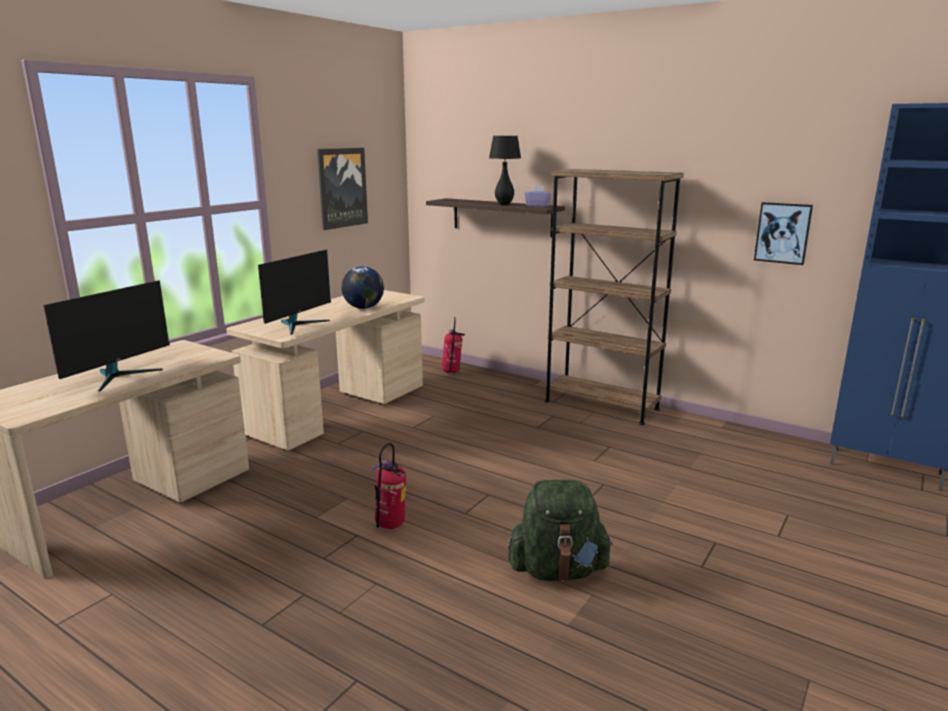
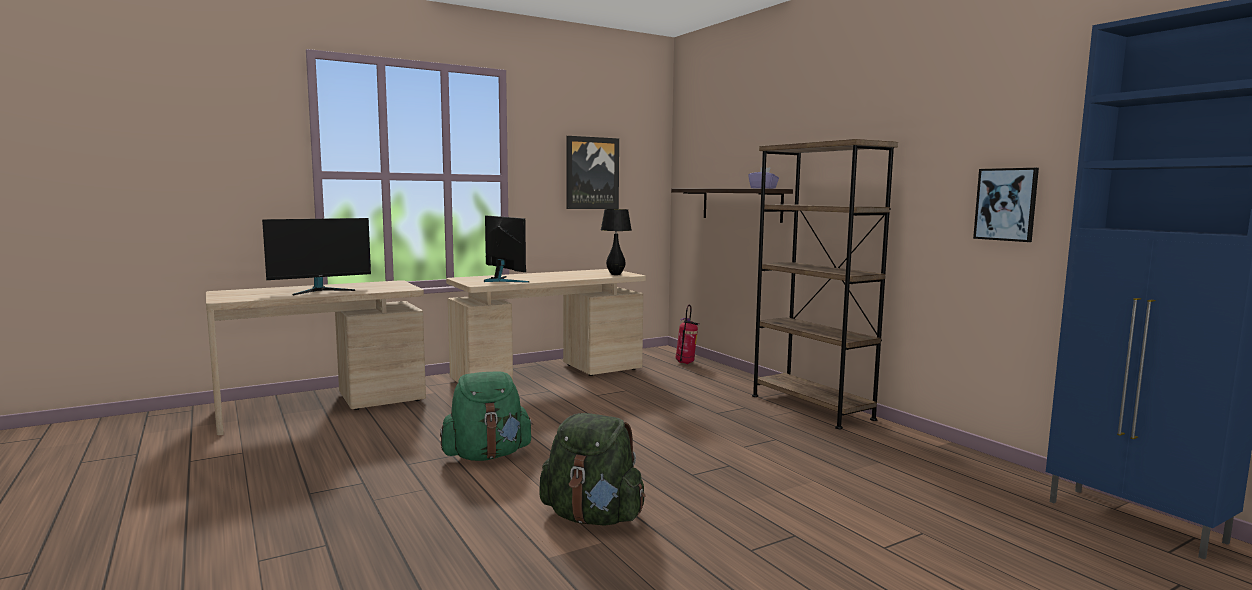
camera: 25 degrees right, 10 degrees down
monitor [258,250,331,335] -> monitor turned 90 degrees counterclockwise [484,215,529,283]
globe [341,266,384,309] -> none
fire extinguisher [370,443,406,529] -> green backpack [440,371,533,461]
black table lamp [489,136,521,206] -> black table lamp moved to [601,209,632,275]

